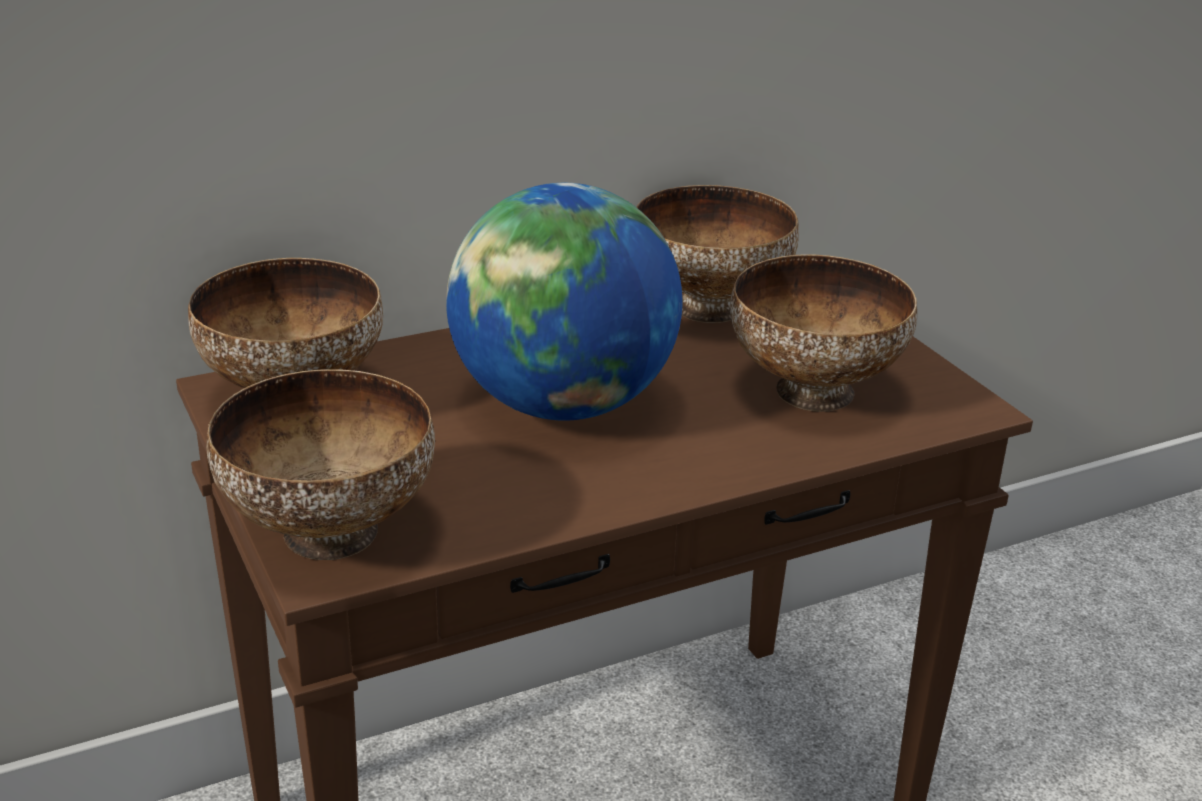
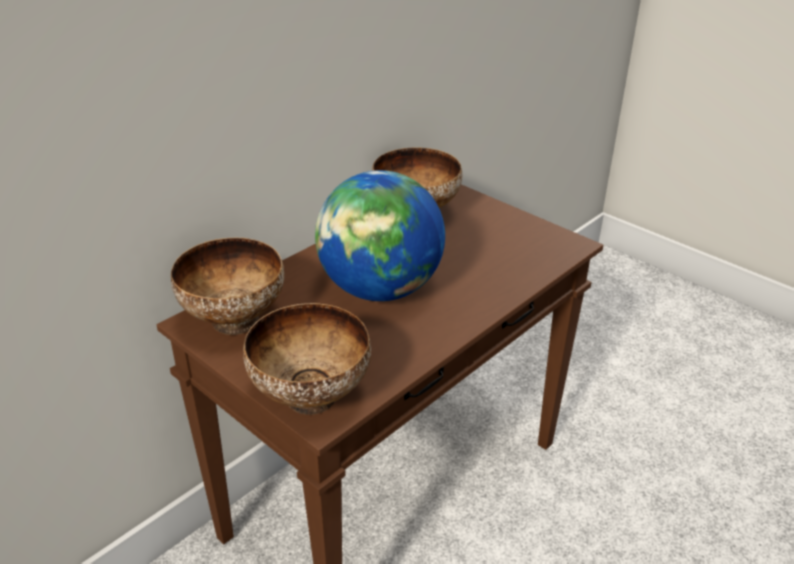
camera: 20 degrees left, 5 degrees up
bowl [730,254,917,412] -> none

